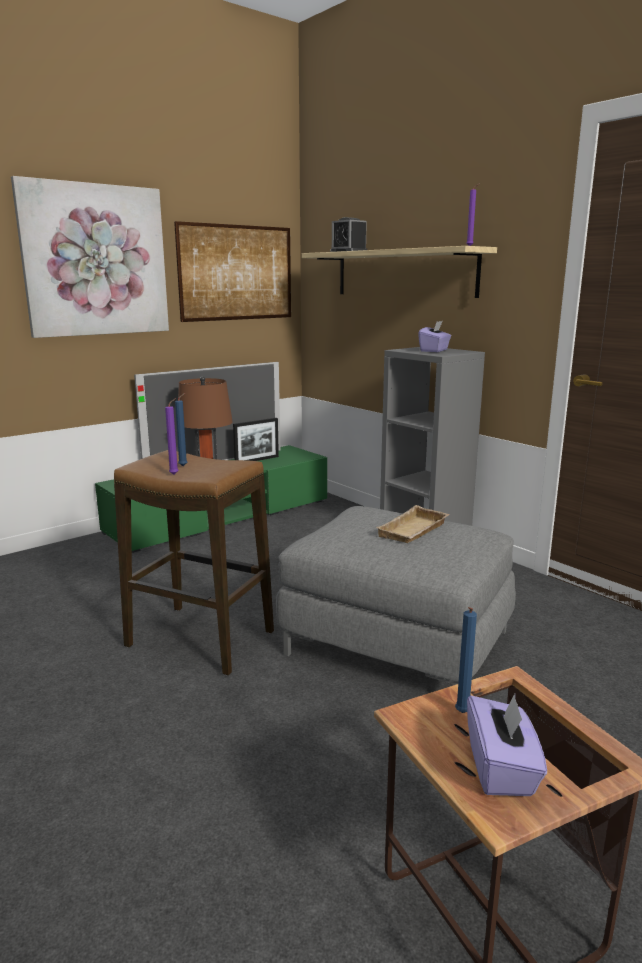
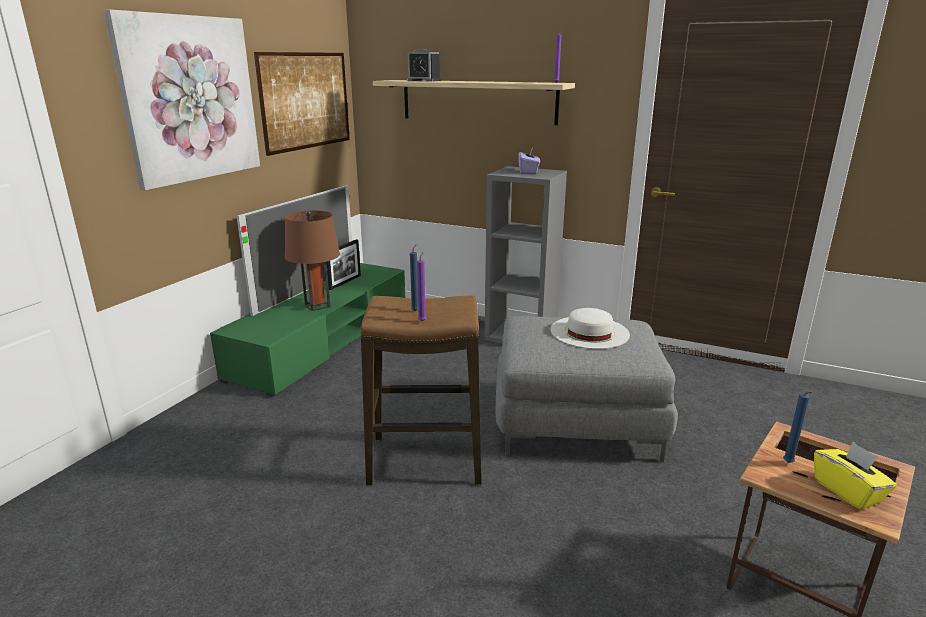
camera: 25 degrees left, 5 degrees up
beige tray [376,505,449,543] -> white hat [550,308,630,349]
purple tissue box [467,694,547,796] -> yellow tissue box [814,442,897,510]

